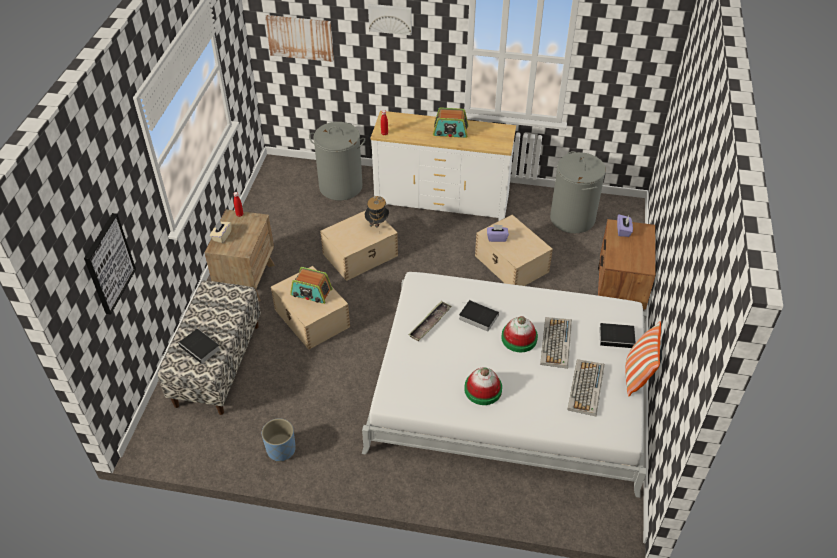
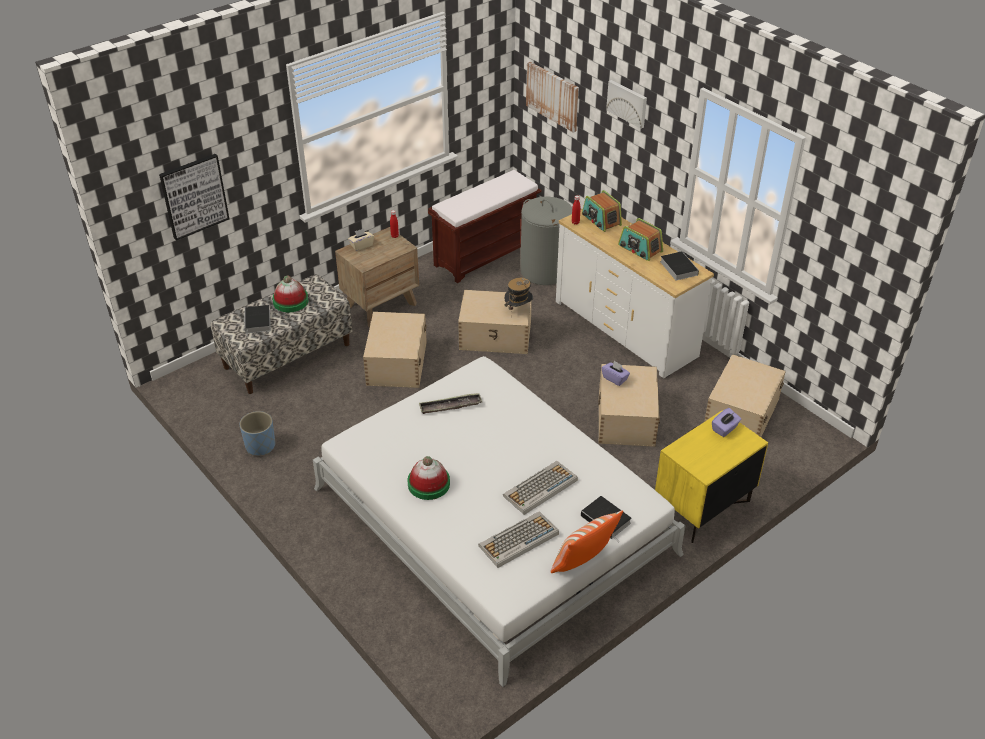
camera: 40 degrees right, 5 degrees down
radio [290,267,333,304] -> radio moved to [582,190,622,232]
book [459,300,499,331] -> book moved to [660,251,699,281]
hat [501,316,538,352] -> hat moved to [272,275,309,312]
grey laundry basket [550,151,606,234] -> beige storage box [704,354,786,437]
brown nightstand [598,219,656,310] -> yellow nightstand [655,410,768,543]
none -> brown bench [428,170,541,283]

